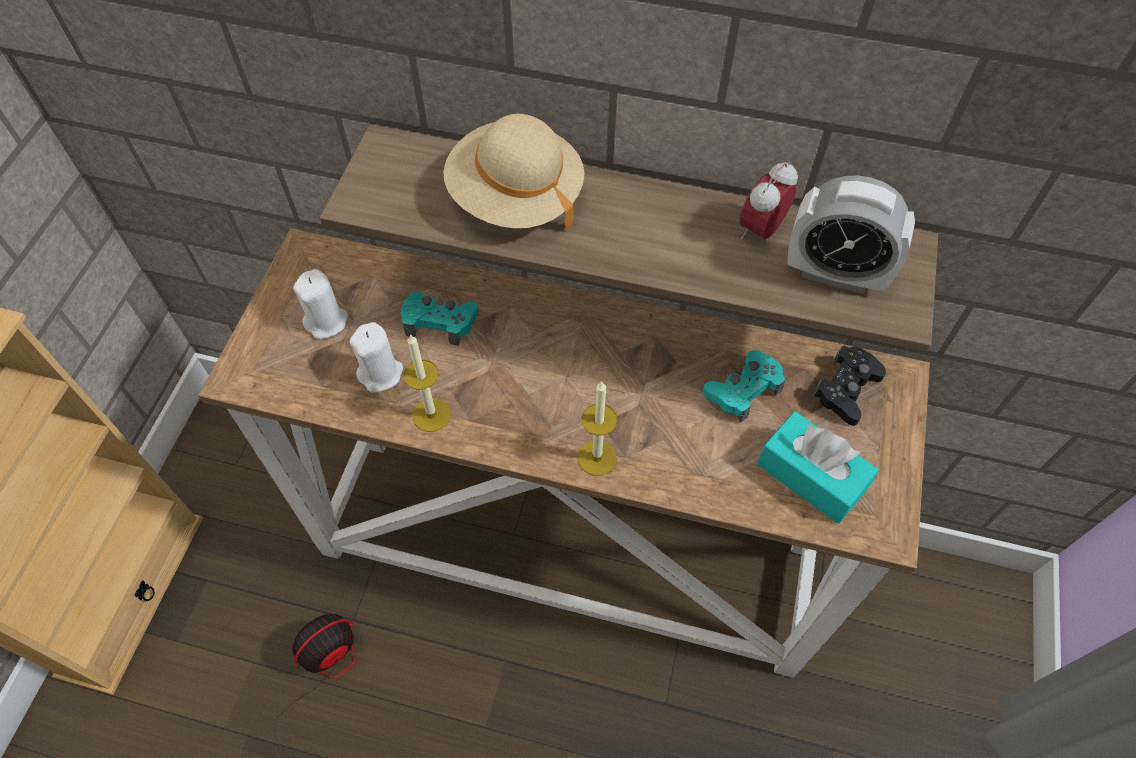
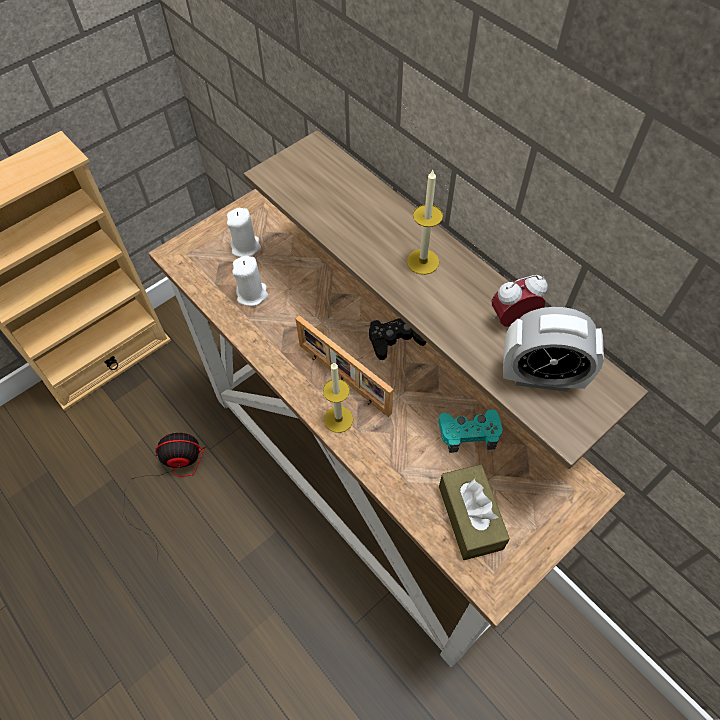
camera: 35 degrees right, 0 degrees up
turquoise game controller [401,291,479,346] -> none
candle [403,334,451,432] -> candle moved to [407,170,443,275]
beige hat [444,114,584,230] -> none
turquoise tissue box [757,411,879,524] -> brown tissue box [439,464,510,560]
alarm clock [788,175,915,294] -> alarm clock turned 45 degrees counterclockwise [503,307,604,392]
black game controller [812,346,886,426] -> black game controller moved to [369,318,427,360]
none -> picture frame [295,315,393,417]

